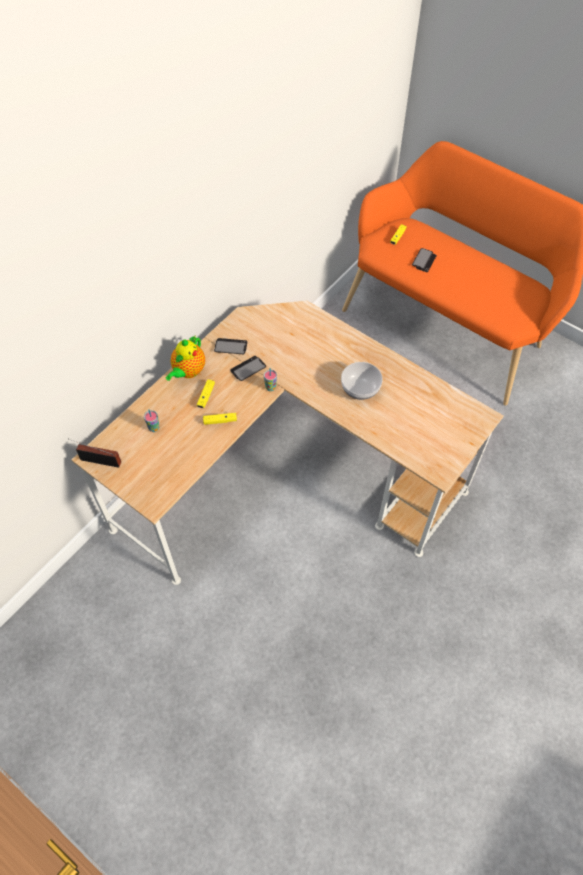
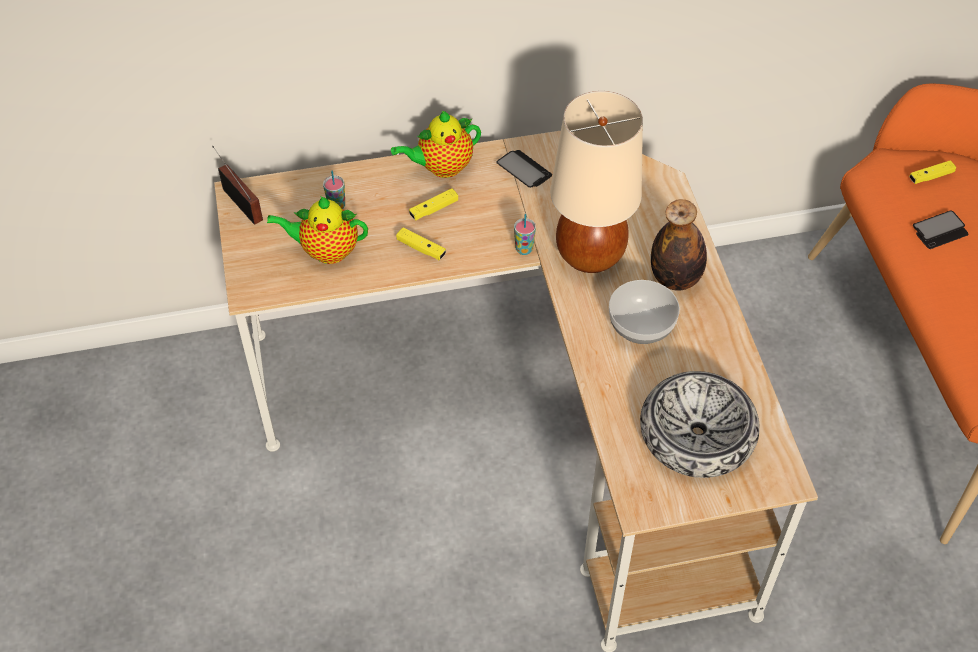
camera: 40 degrees right, 5 degrees down
phone [230,356,266,381] -> none
none -> teapot [267,197,368,264]
none -> beige table lamp [551,91,643,273]
none -> bowl [640,371,760,478]
none -> bottle [651,199,707,291]

